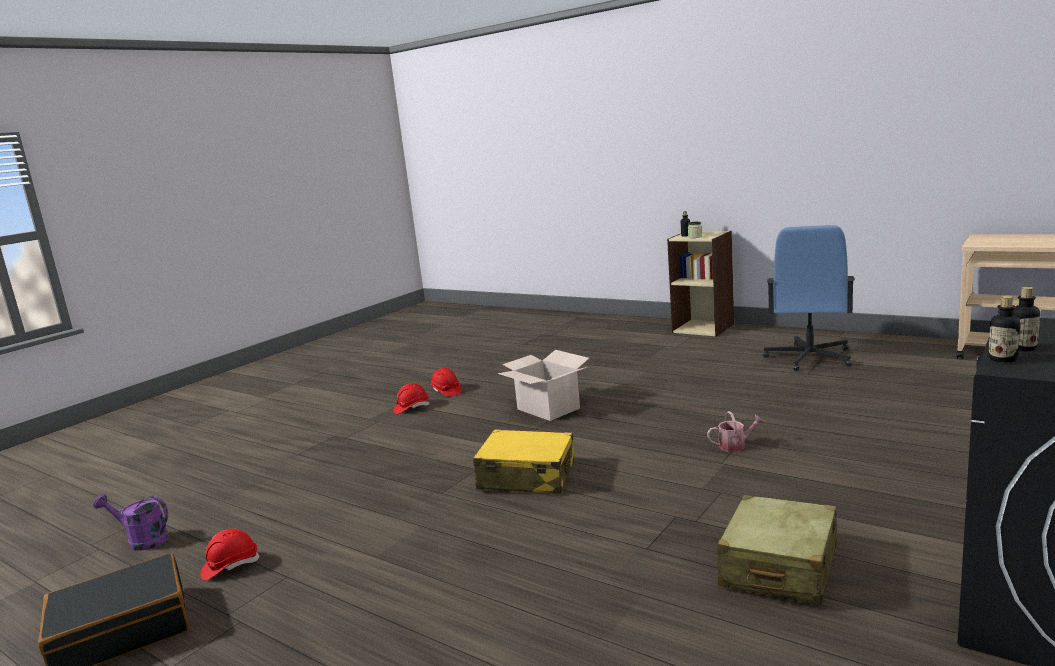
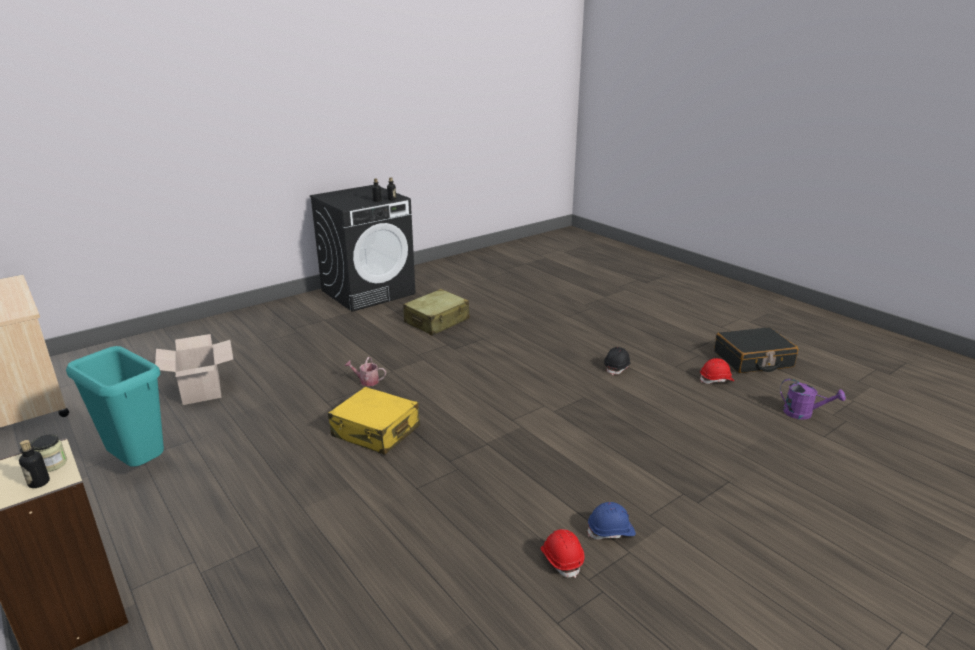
camera: 165 degrees left, 10 degrees up
red hard hat [393,383,429,414] -> blue hard hat [588,502,636,540]
yellow suitcase [473,429,574,494] -> yellow suitcase moved to [328,387,420,455]
cardboard box [498,350,589,421] -> cardboard box moved to [155,334,233,405]
blue office chair [763,225,855,371] -> turquoise trash can [66,346,164,467]
none -> black hard hat [604,347,630,375]

